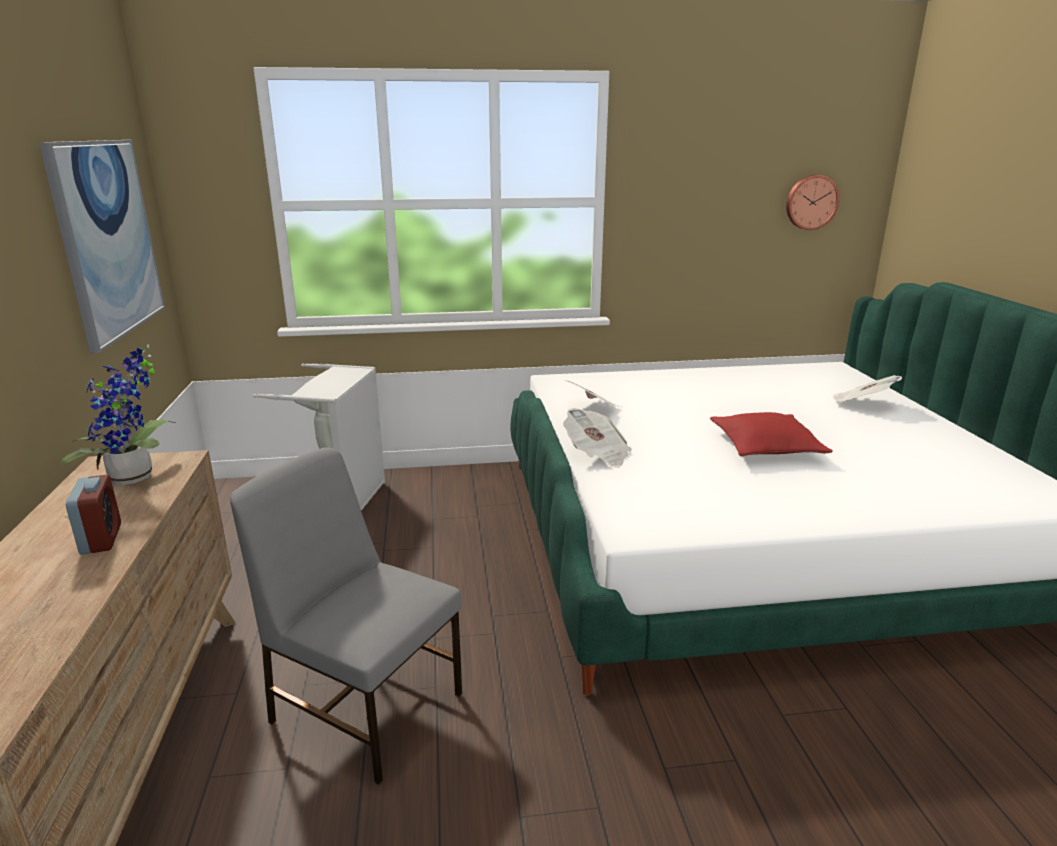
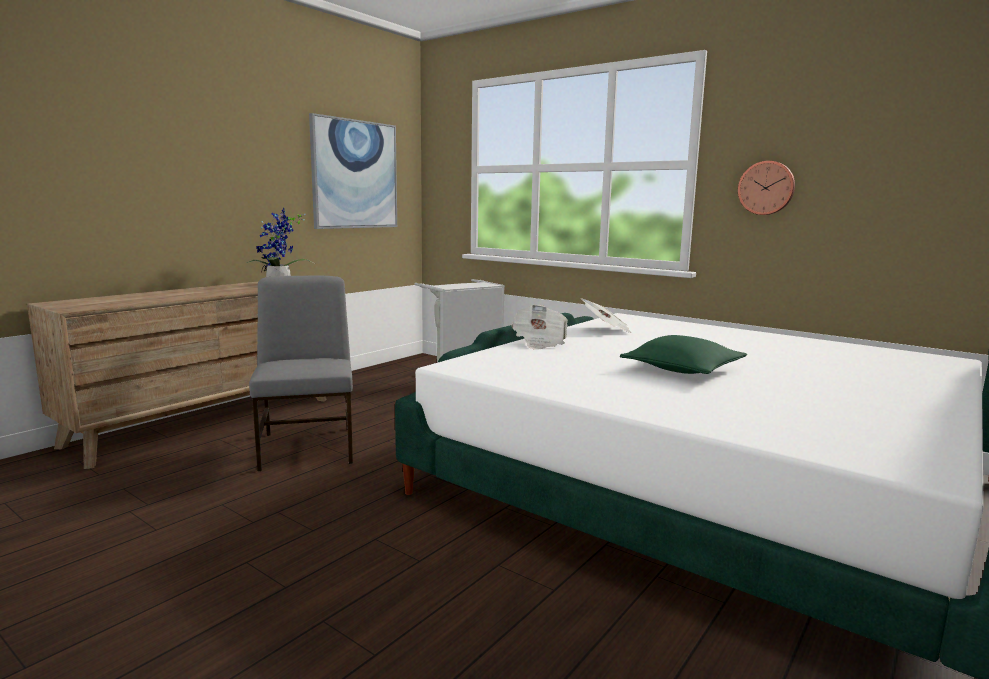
camera: 45 degrees right, 10 degrees down
alarm clock [66,475,121,555] -> none
red pillow [710,412,833,456] -> green pillow [620,335,747,374]
wall clock [786,175,840,230] -> wall clock moved to [738,161,795,215]
newspaper [833,375,902,403] -> none

